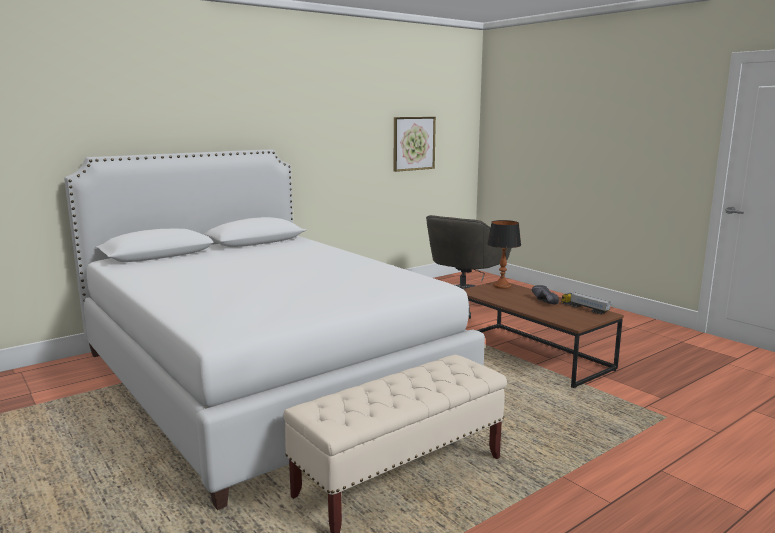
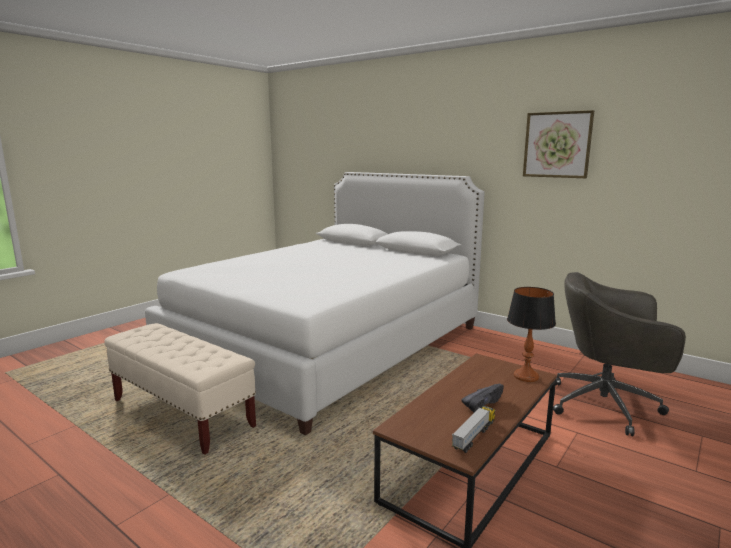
camera: 75 degrees right, 0 degrees up
picture [394,117,436,172] -> picture moved to [523,110,594,178]

